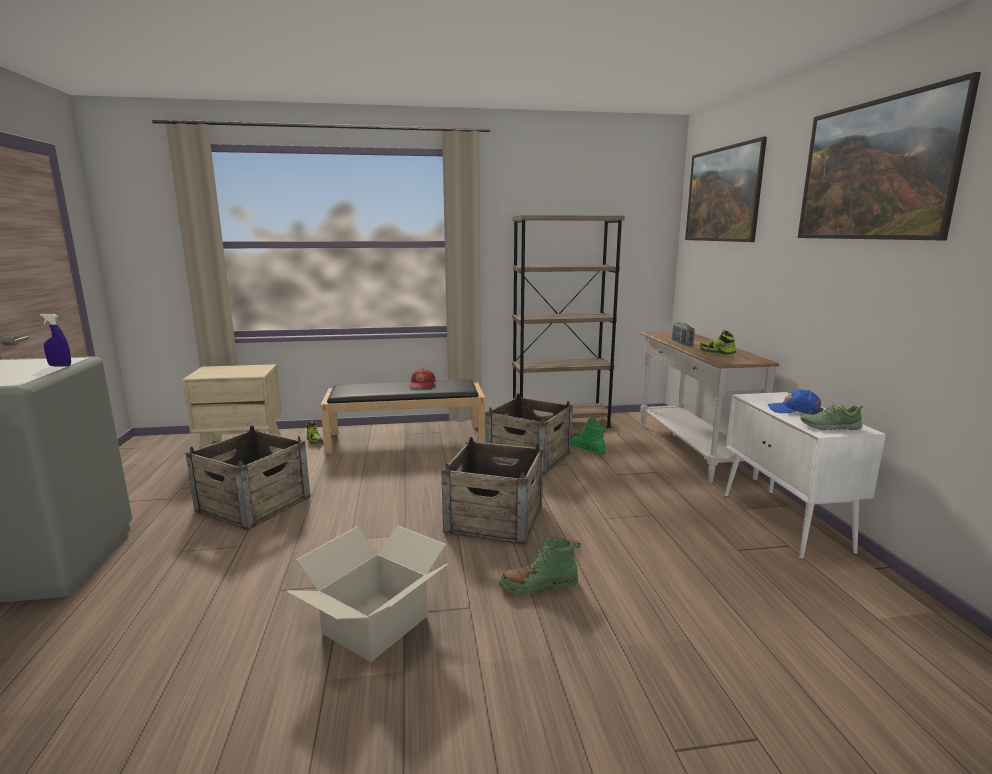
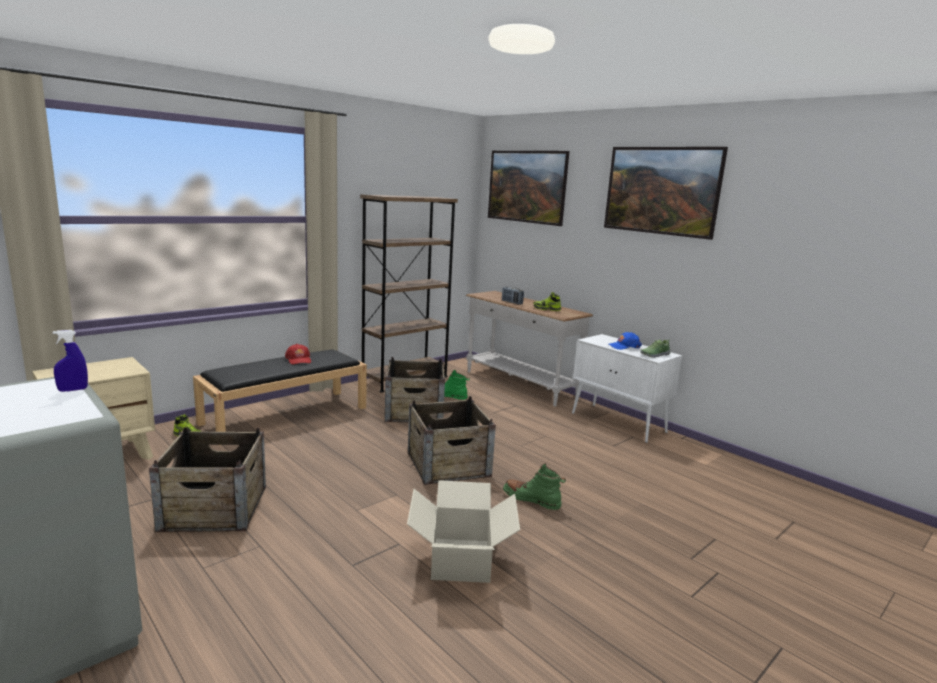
camera: 35 degrees left, 0 degrees up
green boot [499,533,581,594] -> green boot turned 75 degrees clockwise [503,464,566,510]

